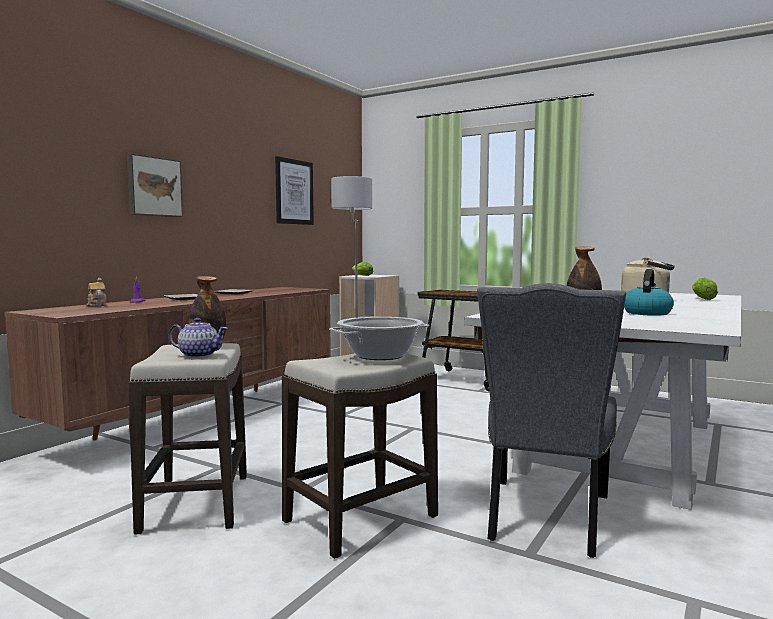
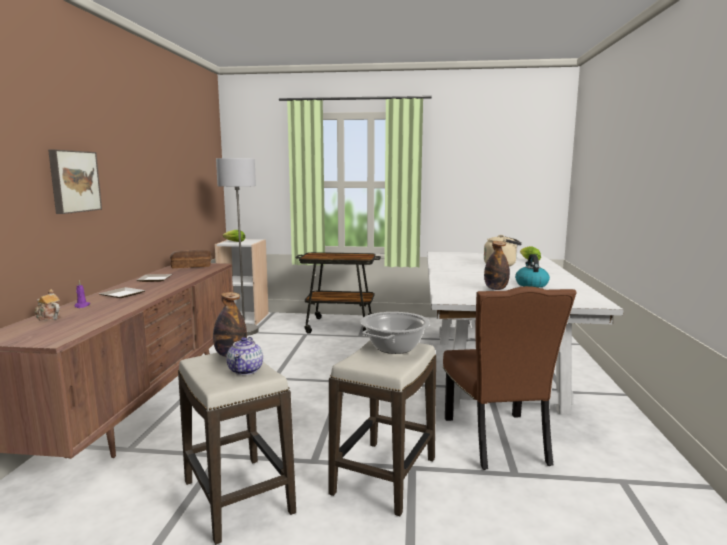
camera: 25 degrees left, 5 degrees up
teapot [169,318,228,358] -> teapot turned 105 degrees clockwise [226,337,263,375]
picture [275,156,314,225] -> none
grey chair [477,283,626,558] -> brown chair [443,286,576,470]
none -> bread [170,250,211,268]

